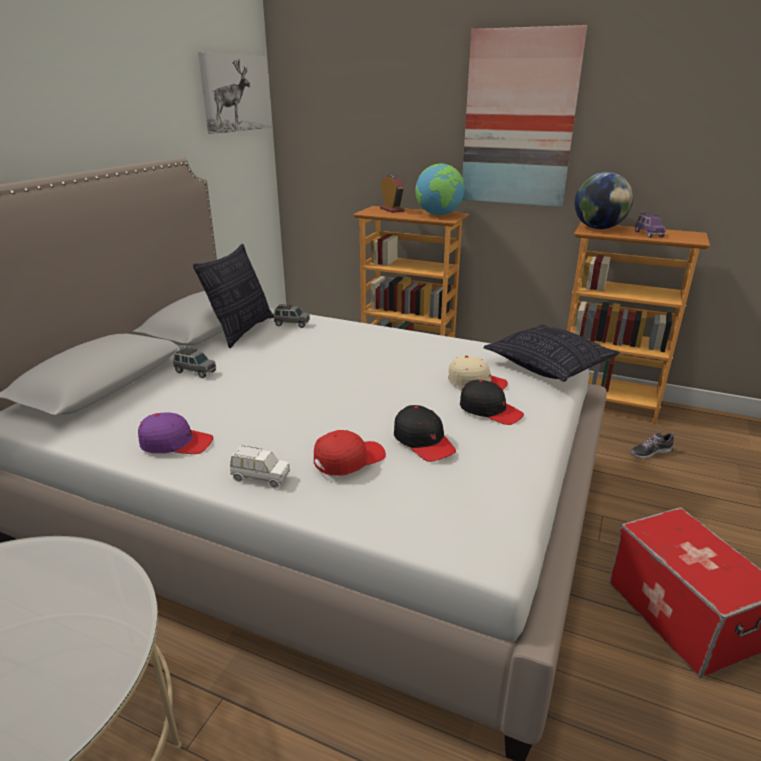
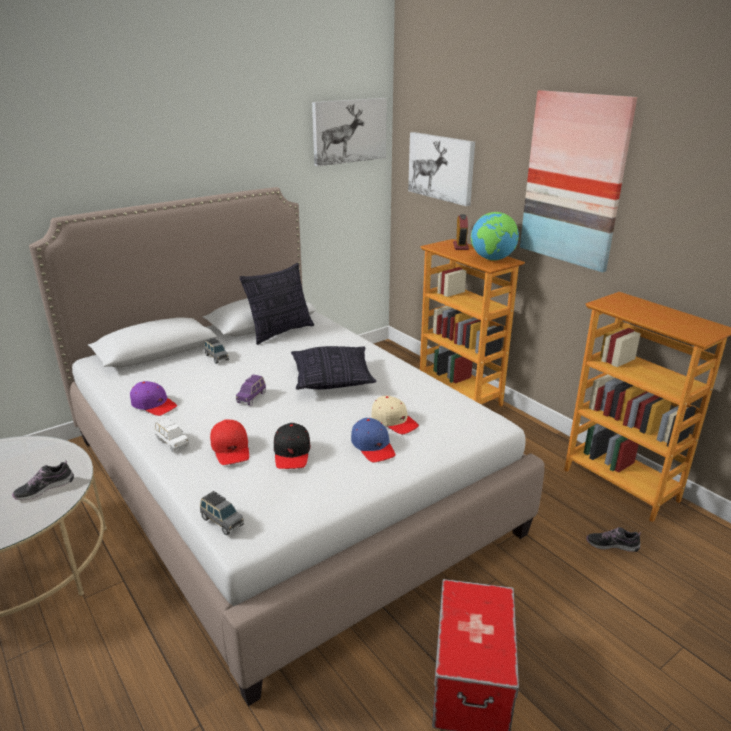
camera: 30 degrees right, 0 degrees up
grey toy car [273,304,310,328] -> grey toy car moved to [200,491,244,535]
red cap [314,430,386,476] -> red cap turned 75 degrees clockwise [210,419,249,465]
black cap [460,380,524,425] -> blue cap [351,418,396,462]
pillow [483,324,620,382] -> pillow moved to [291,346,376,390]
globe [575,172,633,229] -> none
purple toy car [635,213,666,238] -> purple toy car moved to [236,374,266,406]
none -> shoe [12,460,74,500]
none -> picture [408,132,475,206]

